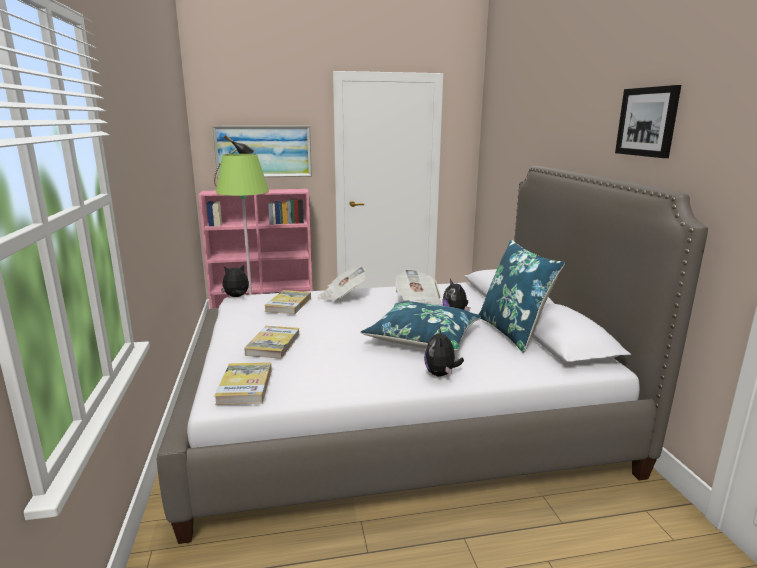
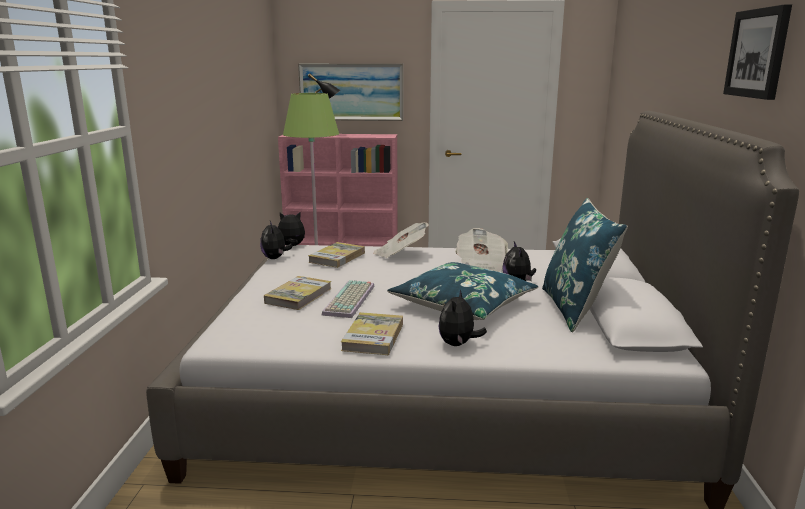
camera: 15 degrees right, 0 degrees up
book [214,362,272,405] -> book moved to [341,312,403,355]
none -> plush toy [260,221,293,259]
none -> keyboard [321,280,375,318]

